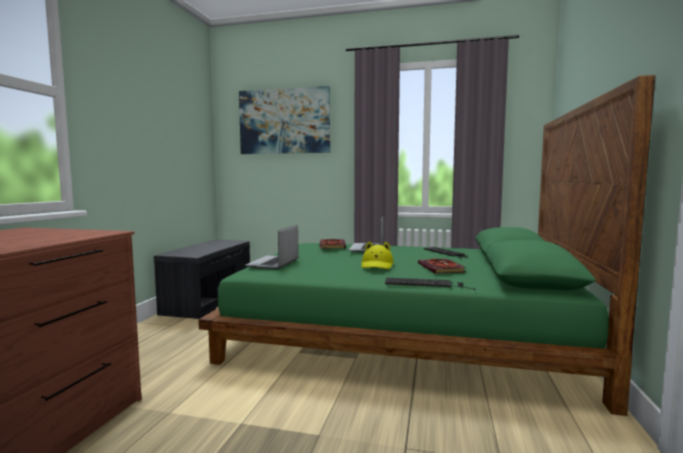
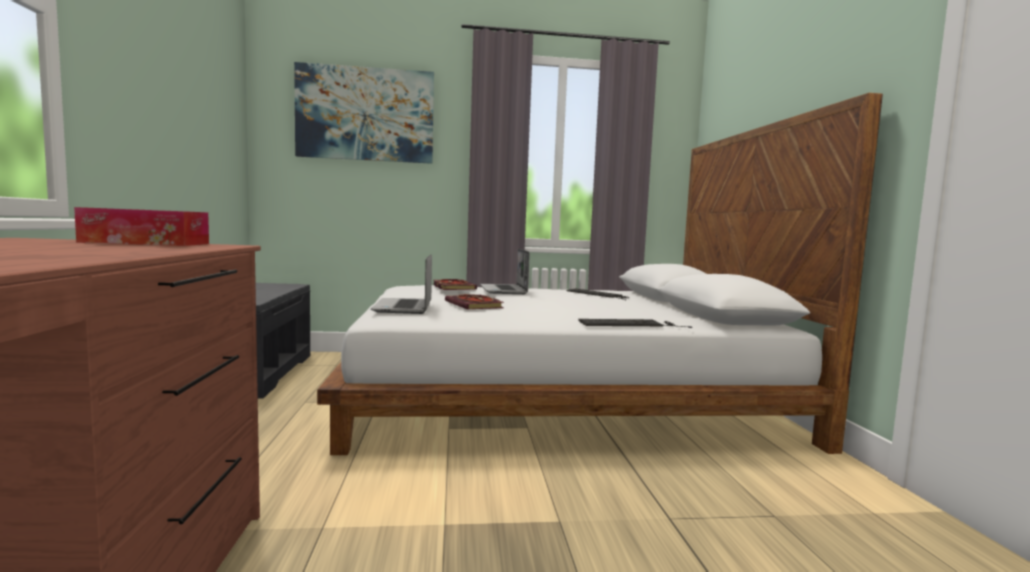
camera: 20 degrees left, 0 degrees up
green bed [198,75,655,416] -> white bed [317,93,883,455]
yellow hat [361,242,393,269] -> none
book [418,259,466,273] -> book moved to [445,294,504,309]
none -> tissue box [74,207,209,246]

